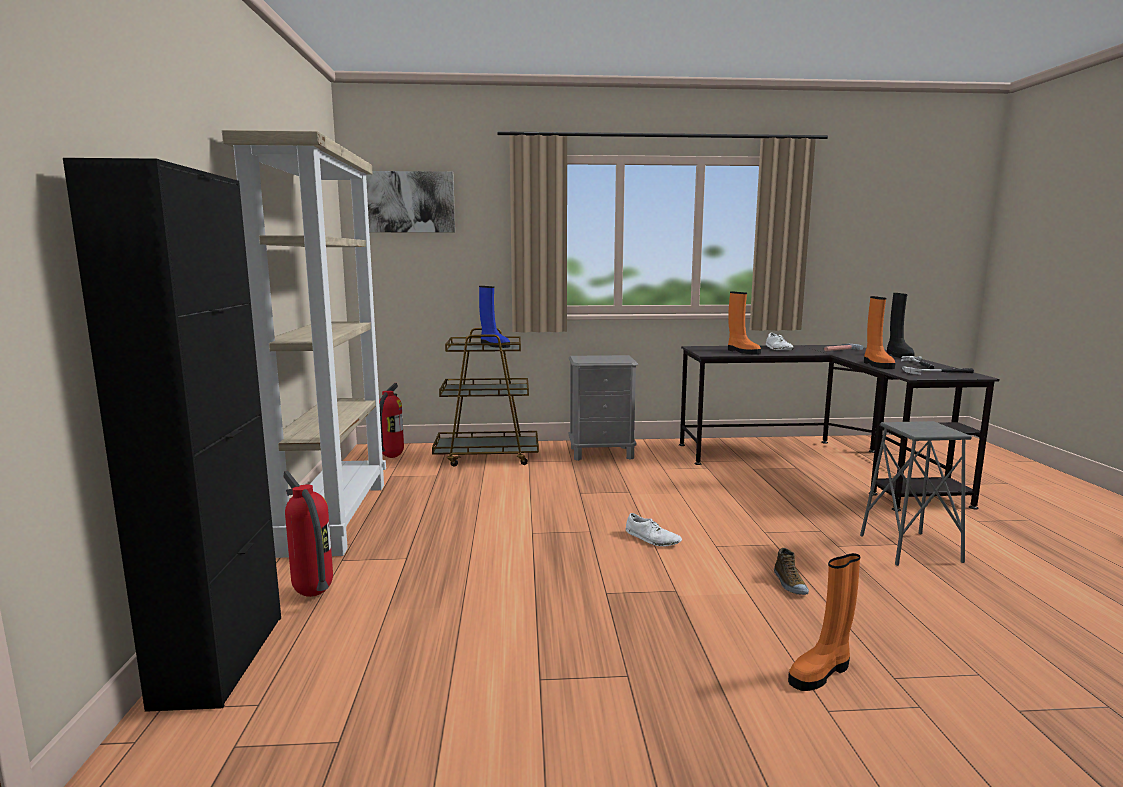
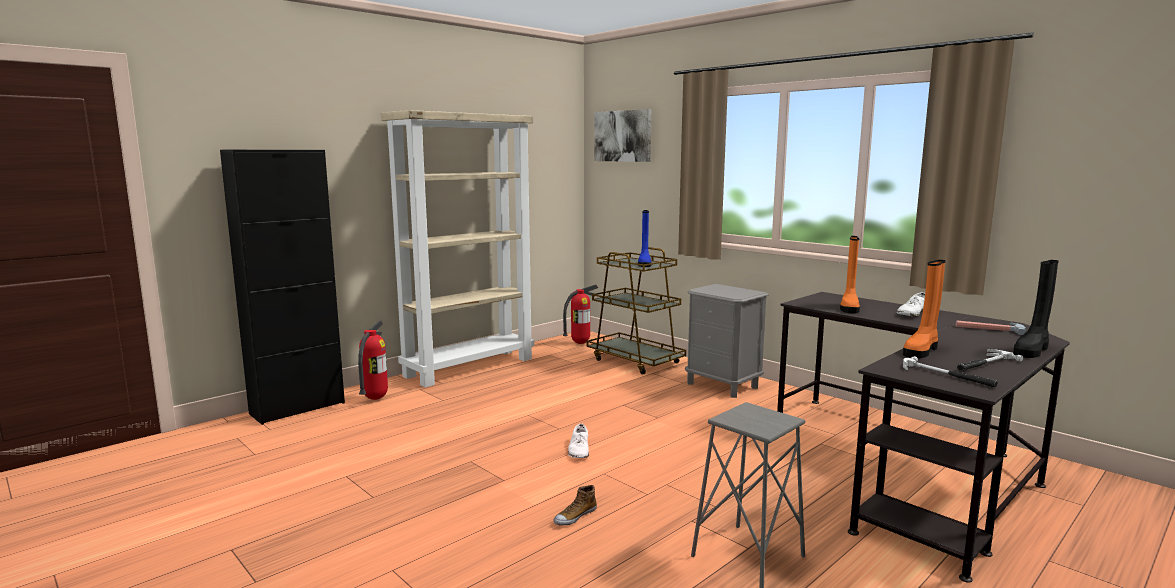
camera: 50 degrees right, 0 degrees up
orange boot [788,553,860,691] -> none

